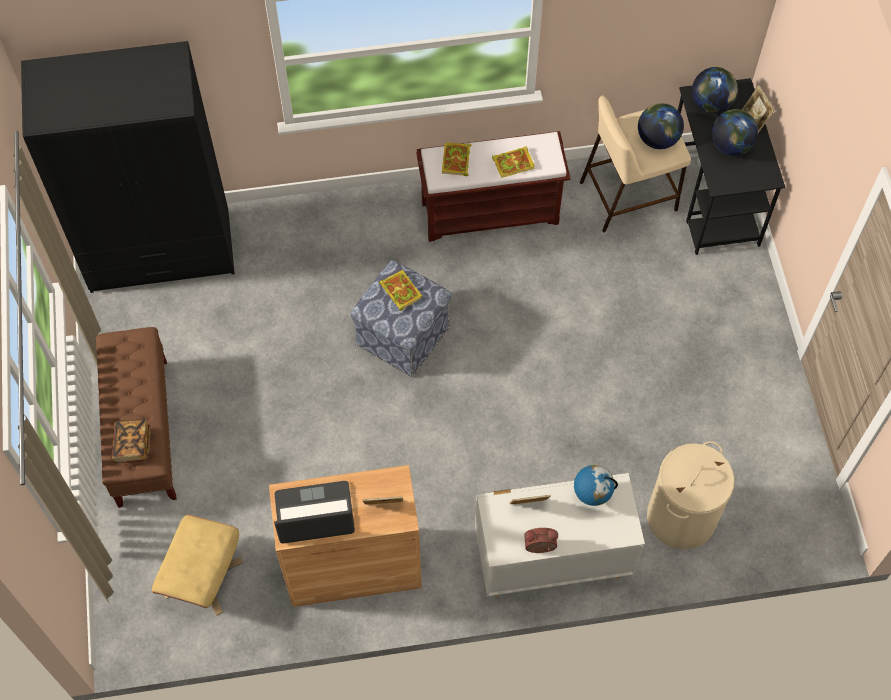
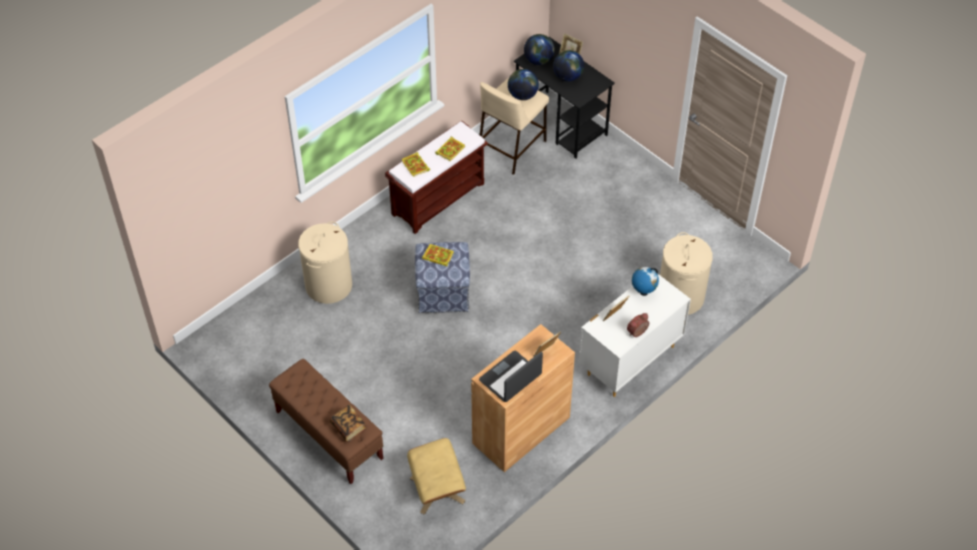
camera: 35 degrees left, 10 degrees down
black wardrobe [21,41,235,293] -> none
none -> beige laundry basket [298,221,352,304]

